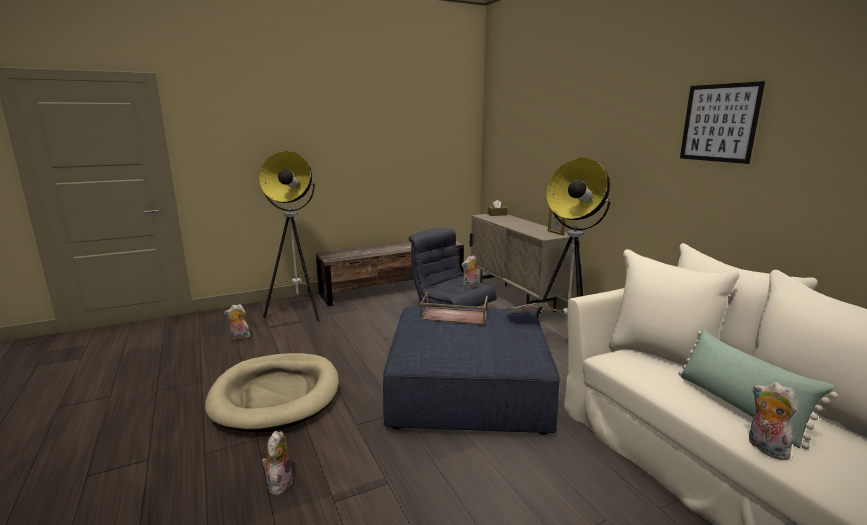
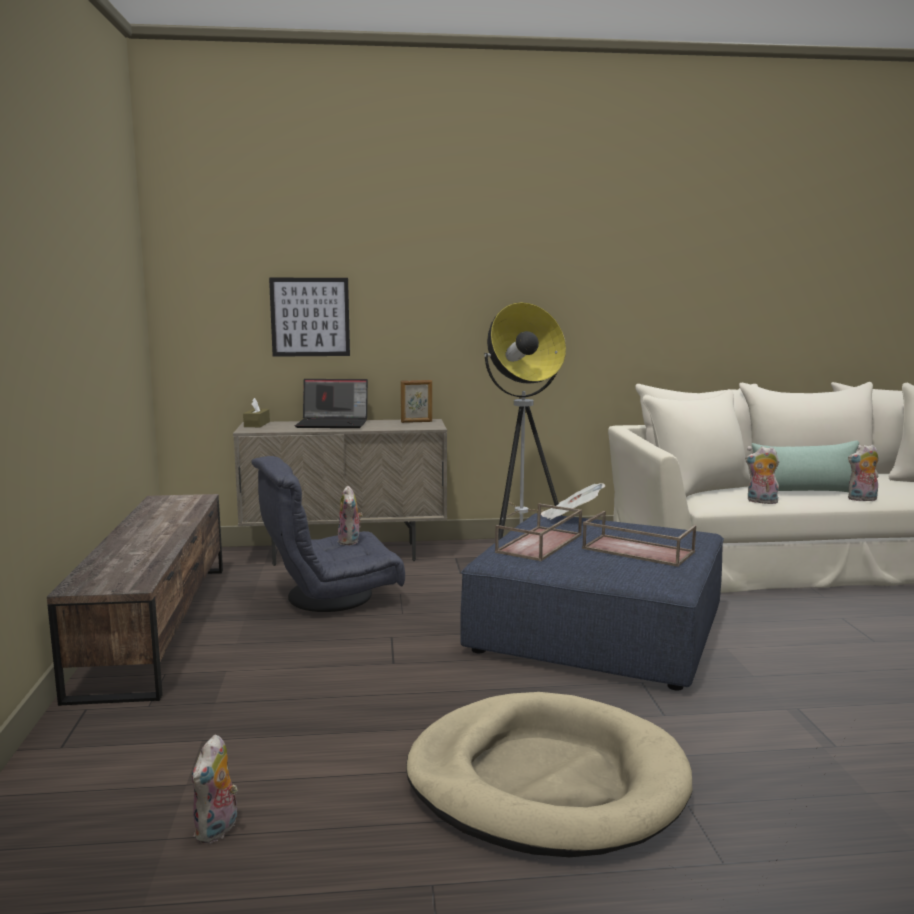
camera: 70 degrees left, 5 degrees down
floor lamp [259,151,319,321] -> none
plush toy [262,431,293,495] -> plush toy moved to [745,447,779,504]
picture [680,81,765,164] -> picture moved to [269,278,350,357]
none -> laptop [295,379,368,428]
none -> brown tray [582,511,696,567]

